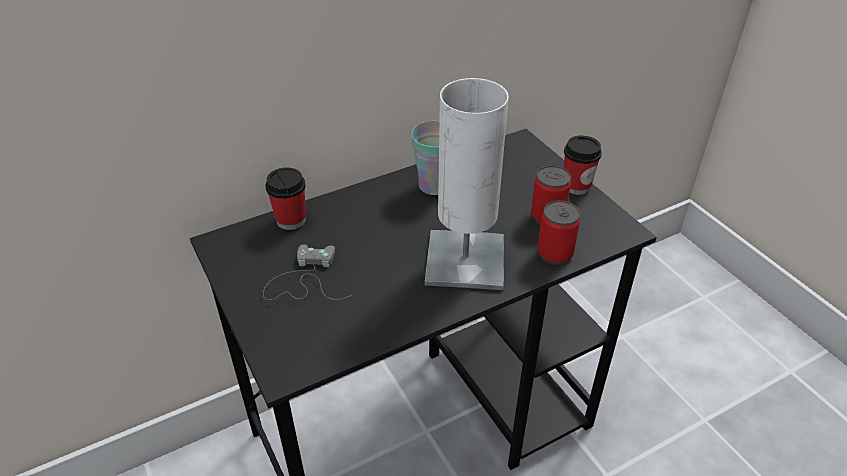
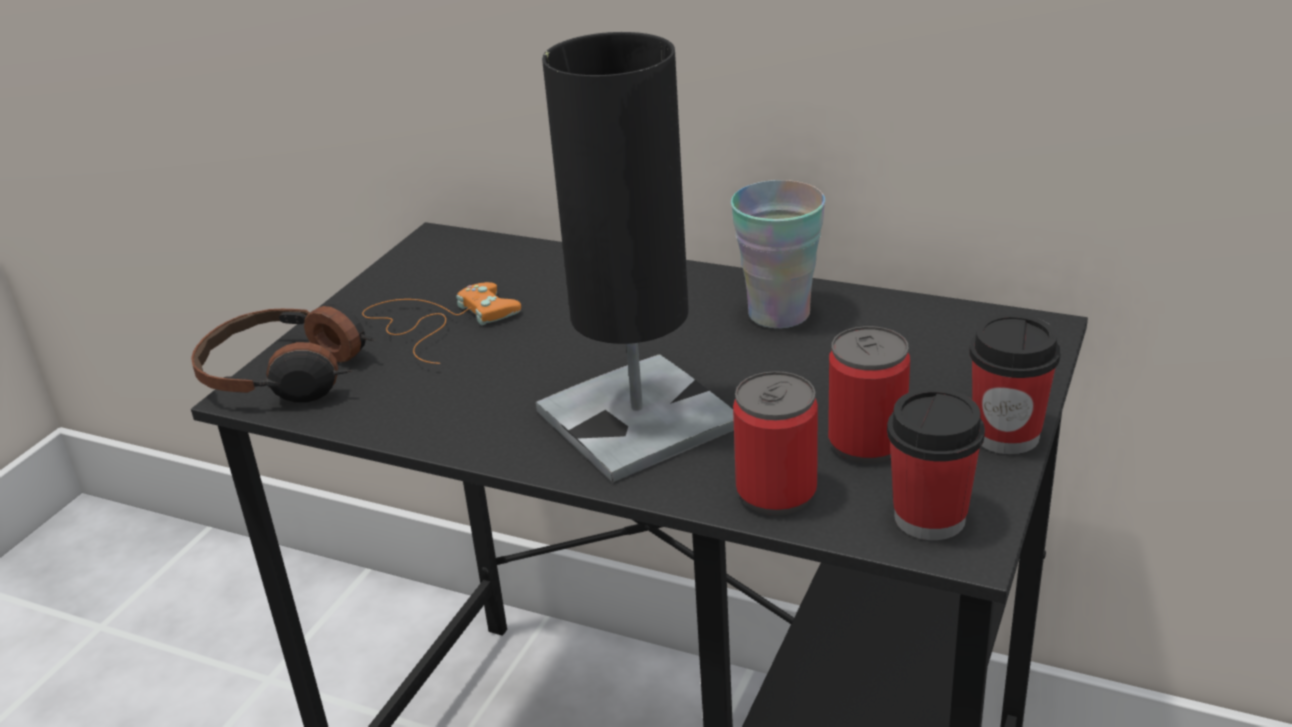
camera: 55 degrees right, 10 degrees down
grey game controller [263,244,351,300] -> orange game controller [362,282,521,364]
cup [266,167,306,230] -> cup moved to [887,388,985,540]
white table lamp [425,78,509,290] -> black table lamp [536,32,734,482]
none -> headphones [191,304,375,403]

